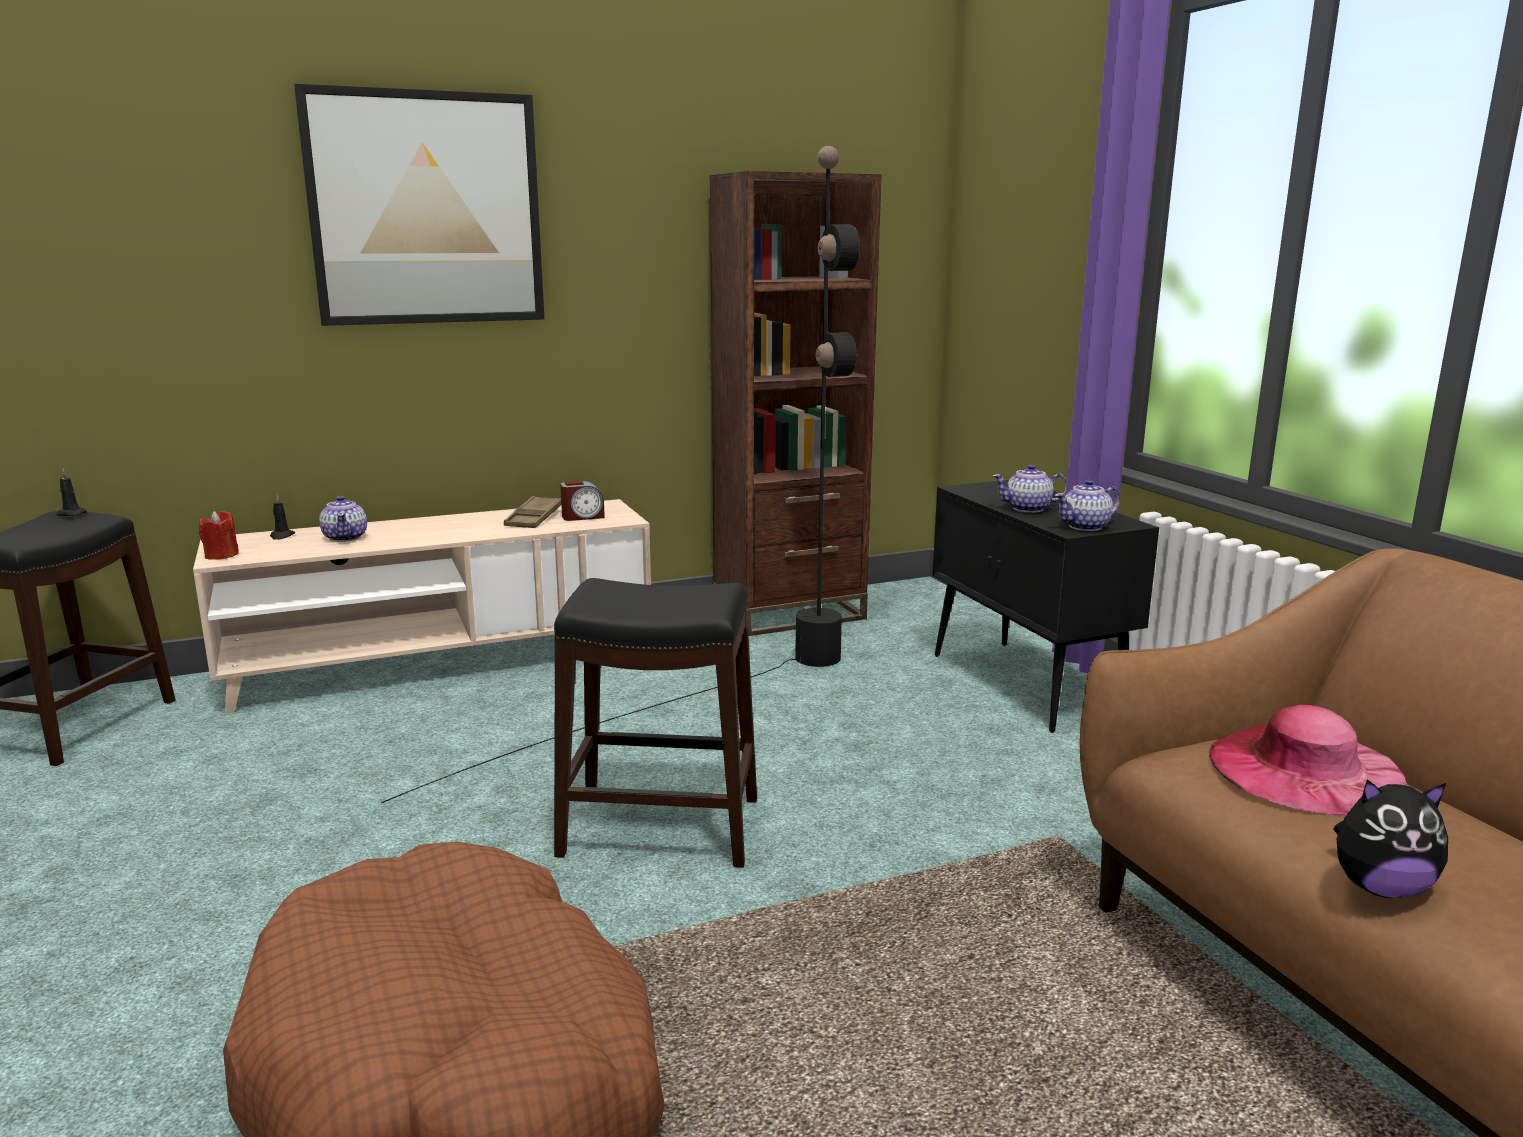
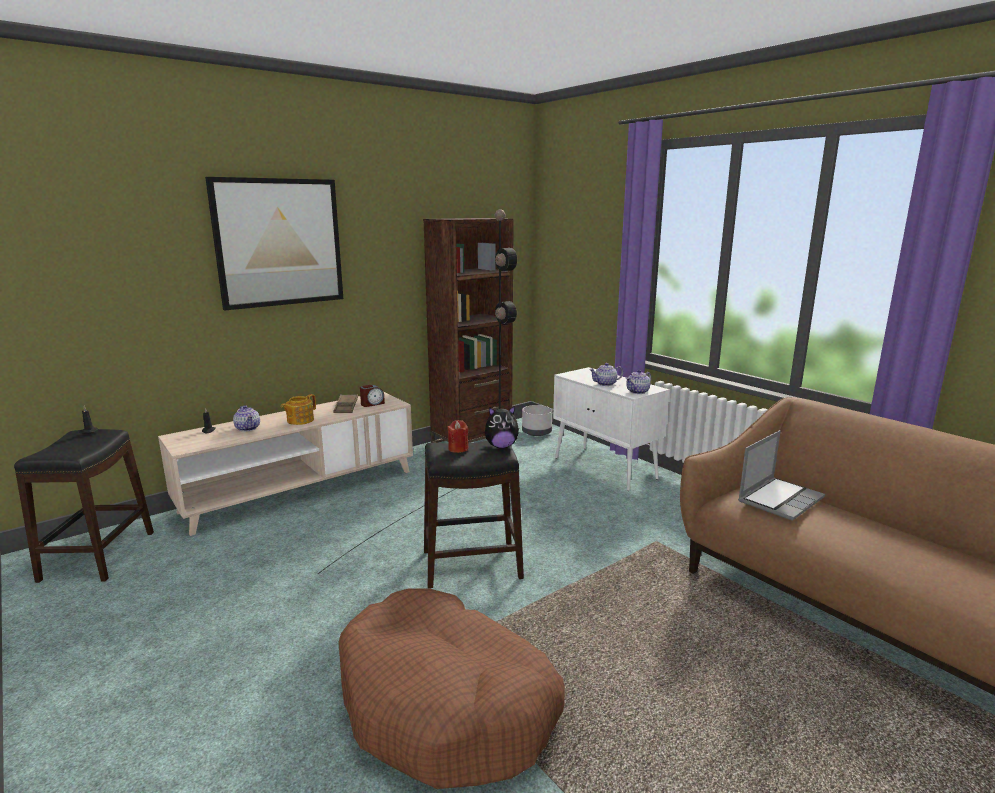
camera: 15 degrees left, 0 degrees up
red candle [199,511,239,560] -> red candle moved to [447,420,468,453]
black cabinet [933,480,1159,733] -> white cabinet [553,367,669,491]
pink hat [1209,704,1408,815] -> laptop [738,430,825,521]
plush toy [1333,779,1448,898] -> plush toy moved to [485,406,519,448]
none -> teapot [281,394,316,425]
none -> grey planter [522,405,552,436]

